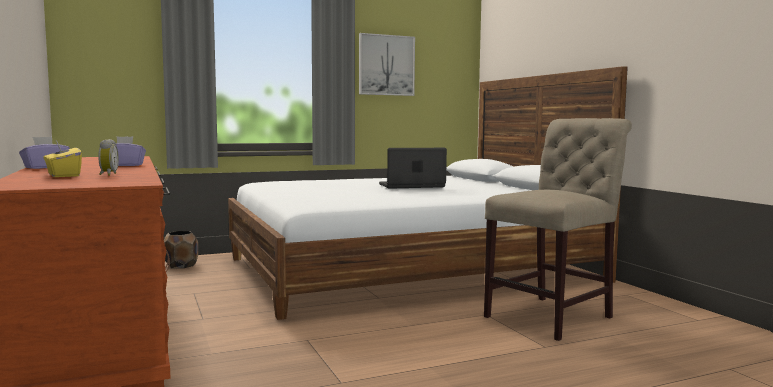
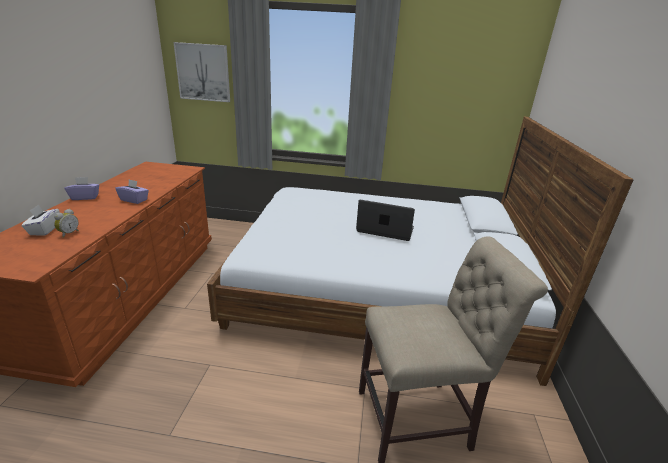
camera: 30 degrees right, 20 degrees up
yellow tissue box [43,141,82,177] -> white tissue box [21,205,60,235]
brown planter [164,231,199,269] -> none
picture [359,33,415,96] -> picture moved to [173,42,230,102]

